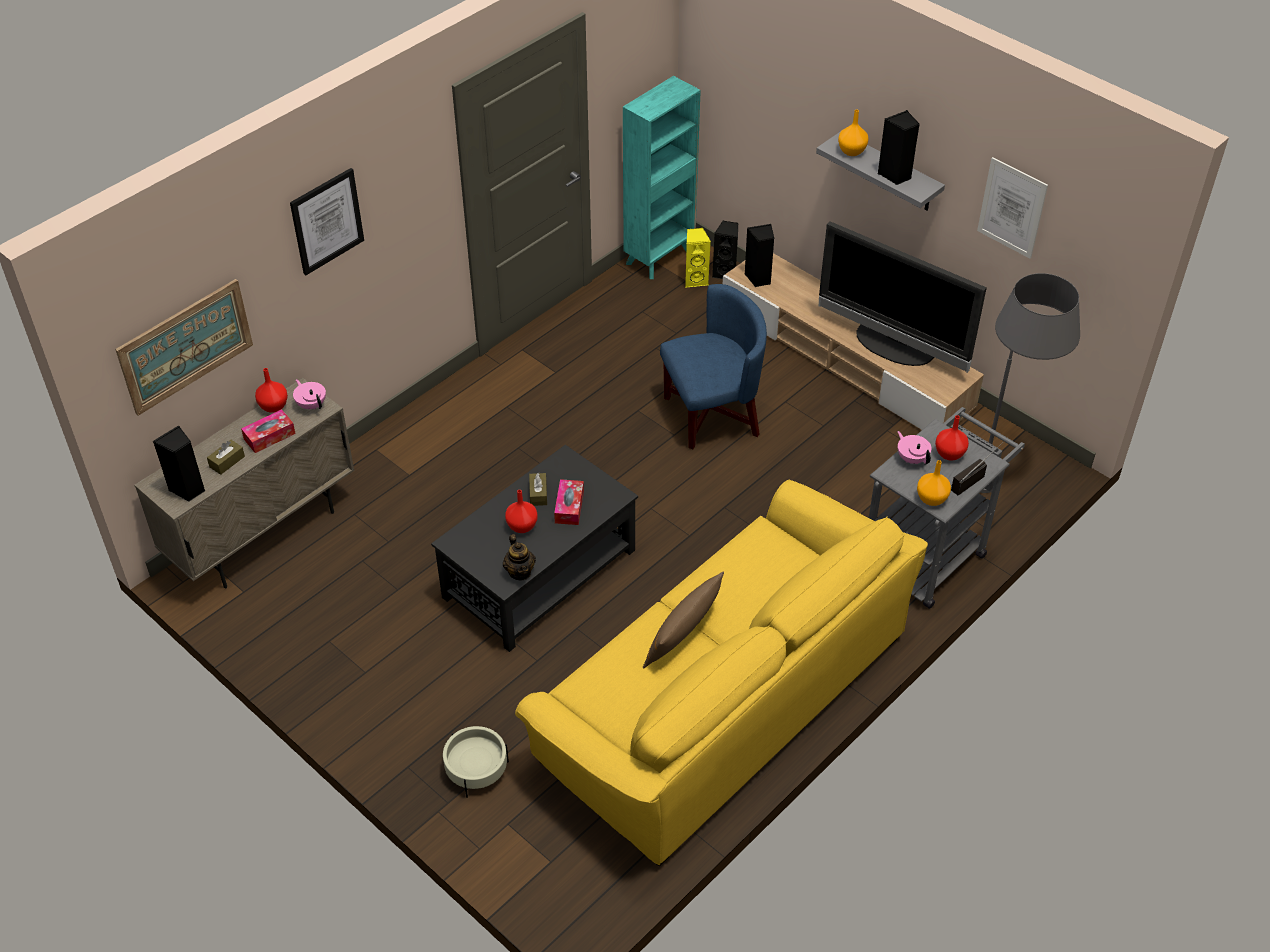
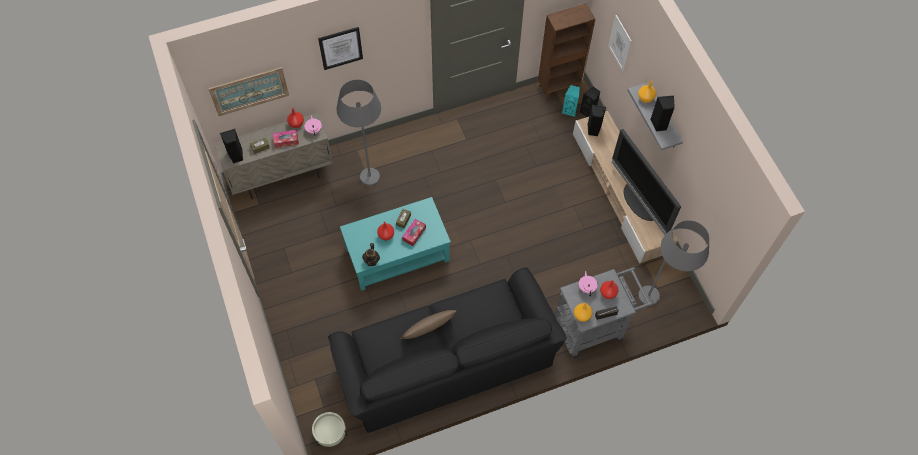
camera: 25 degrees right, 15 degrees up
black coffee table [431,445,638,652] -> turquoise coffee table [340,197,451,291]
beige planter [443,726,509,798] -> beige planter moved to [312,412,347,447]
yellow sofa [515,480,928,866] -> black sofa [328,268,566,433]
turquoise bookcase [623,76,701,279] -> brown bookcase [538,3,595,101]
blue armchair [660,284,767,449] -> none
yellow speaker [685,228,711,288] -> turquoise speaker [562,85,580,117]
picture [977,157,1048,259] -> picture moved to [608,15,632,71]
none -> grey floor lamp [337,79,381,186]

